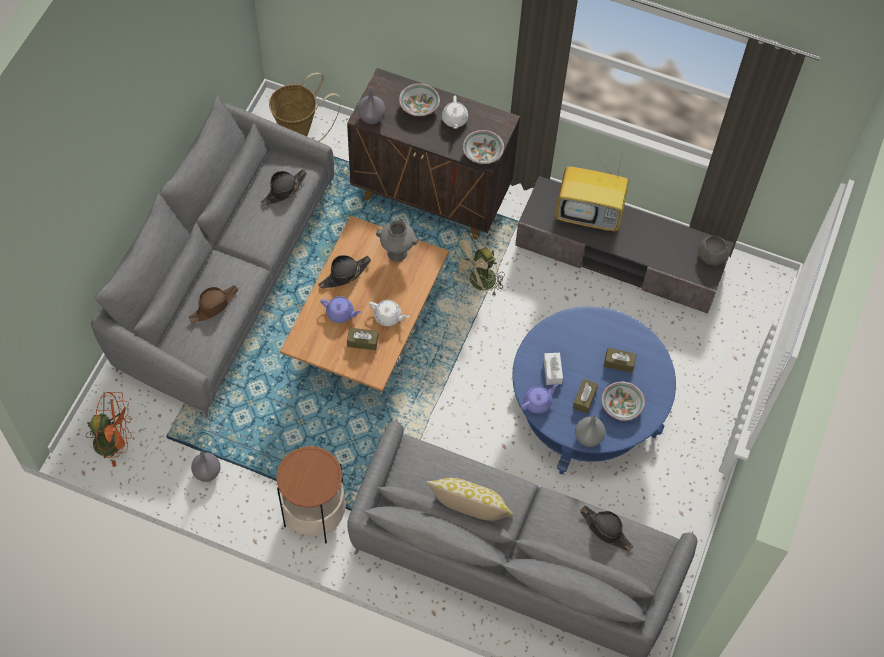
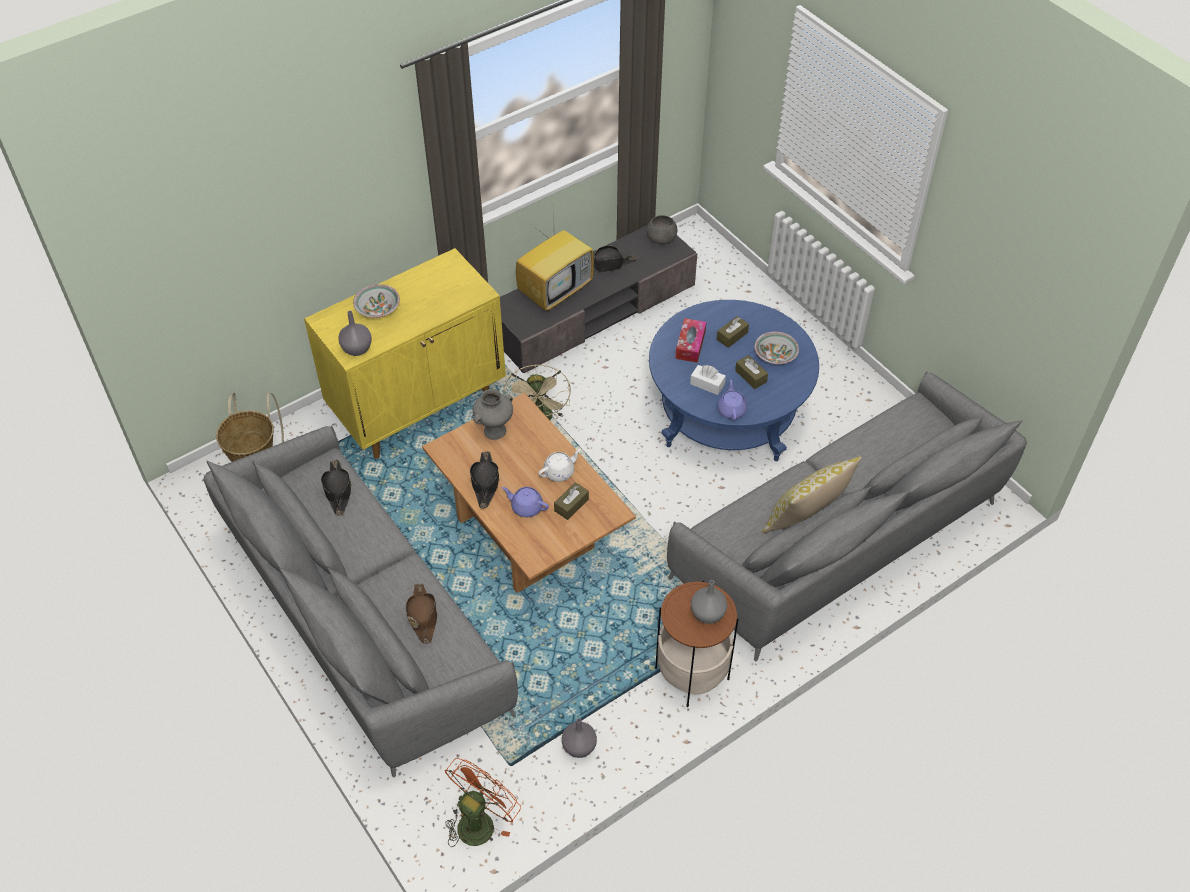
camera: 55 degrees left, 10 degrees down
purple teapot [320,296,361,323] -> purple teapot turned 120 degrees counterclockwise [502,487,549,517]
brown cabinet [347,68,520,239] -> yellow cabinet [304,248,506,459]
white teapot [442,96,468,129] -> none
bowl [463,130,504,164] -> none
grey vase [575,415,605,447] -> grey vase moved to [691,580,727,624]
black hat [580,506,633,551] -> black hat moved to [593,245,637,273]
none -> tissue box [675,318,706,363]

